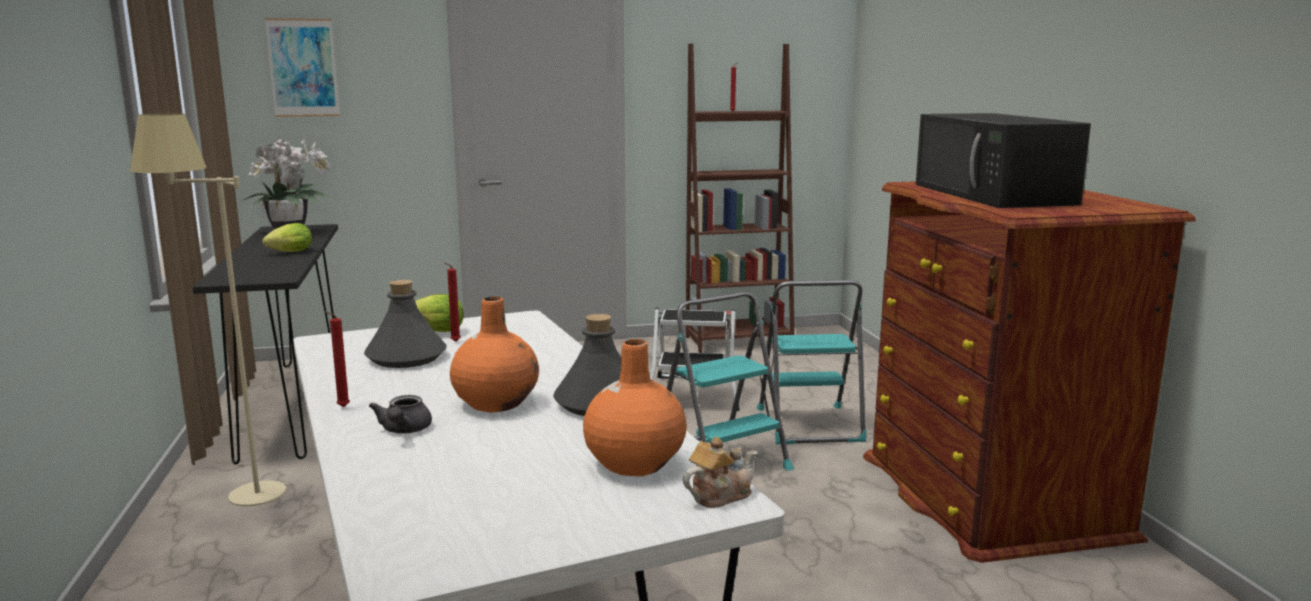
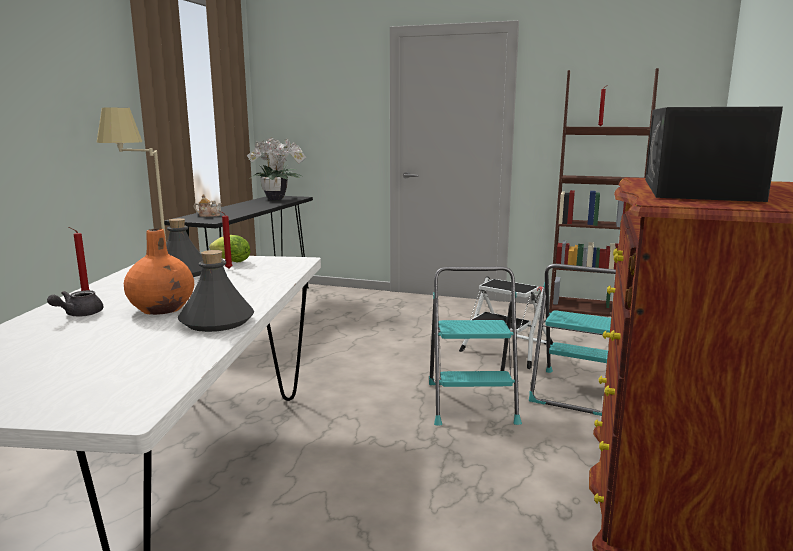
camera: 30 degrees right, 0 degrees up
lettuce [262,223,312,252] -> none
picture [265,18,340,117] -> none
orange vase [583,339,687,476] -> none
teapot [683,437,757,508] -> teapot moved to [194,194,222,217]

